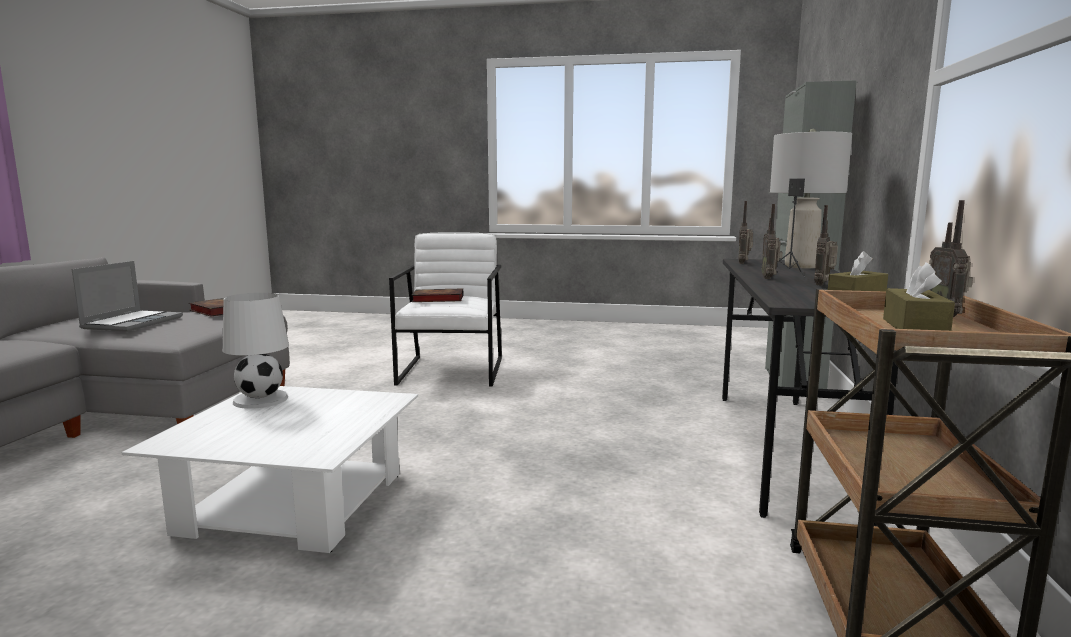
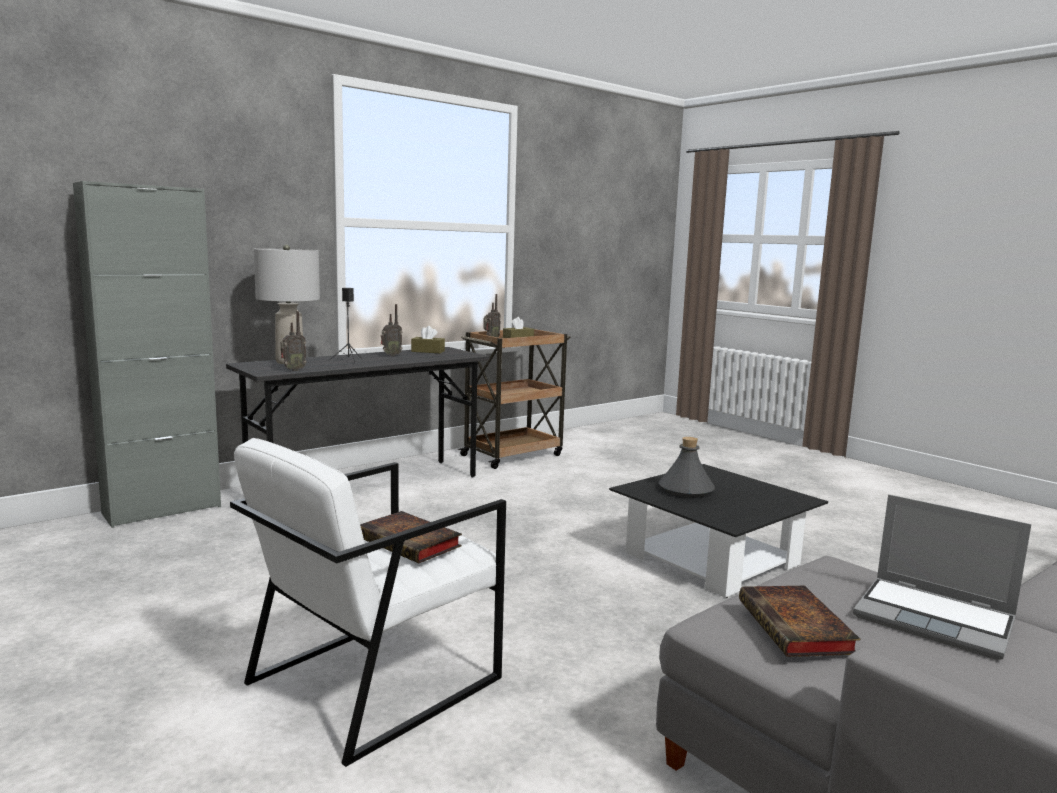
camera: 140 degrees left, 0 degrees up
laptop [72,261,183,332] -> laptop turned 105 degrees counterclockwise [853,494,1031,660]
white coffee table [121,386,418,553] -> black coffee table [609,464,828,598]
white table lamp [222,293,289,409] -> none
radio [762,204,782,279] -> none
none -> grey bottle [659,437,715,498]

